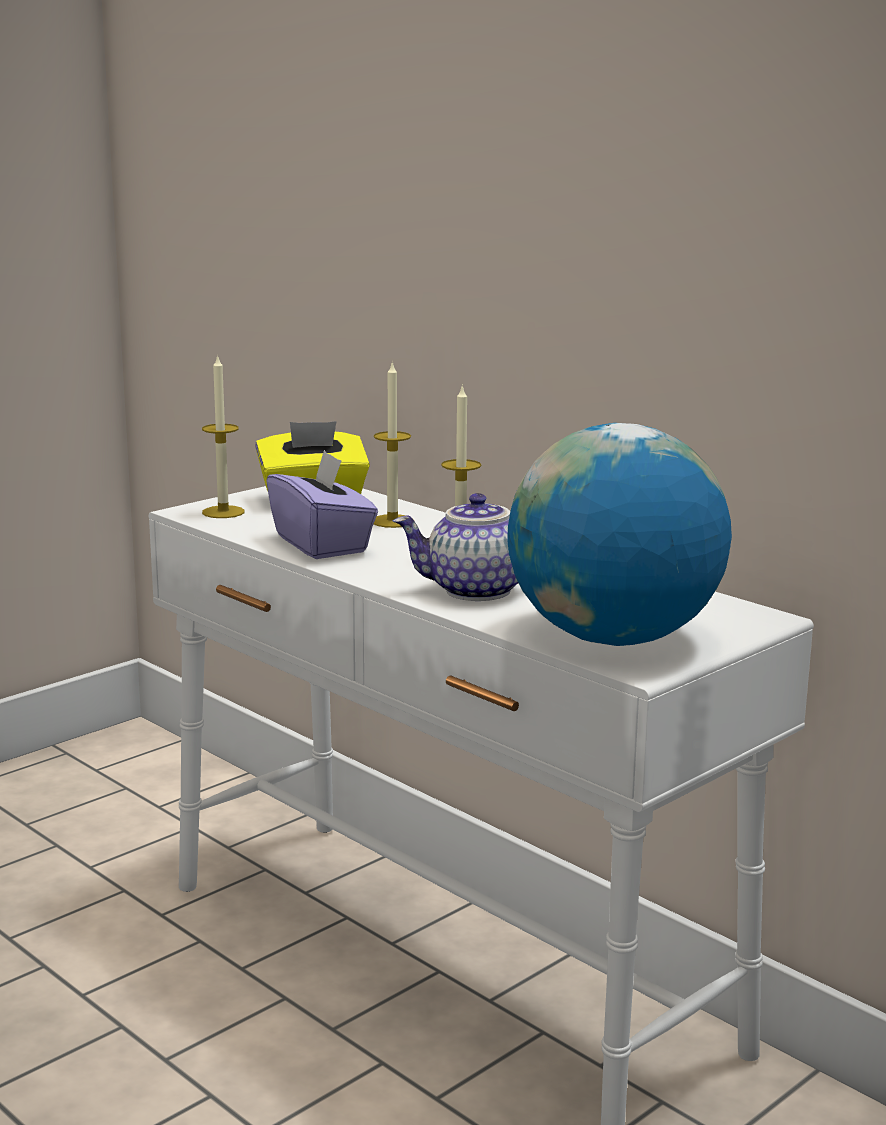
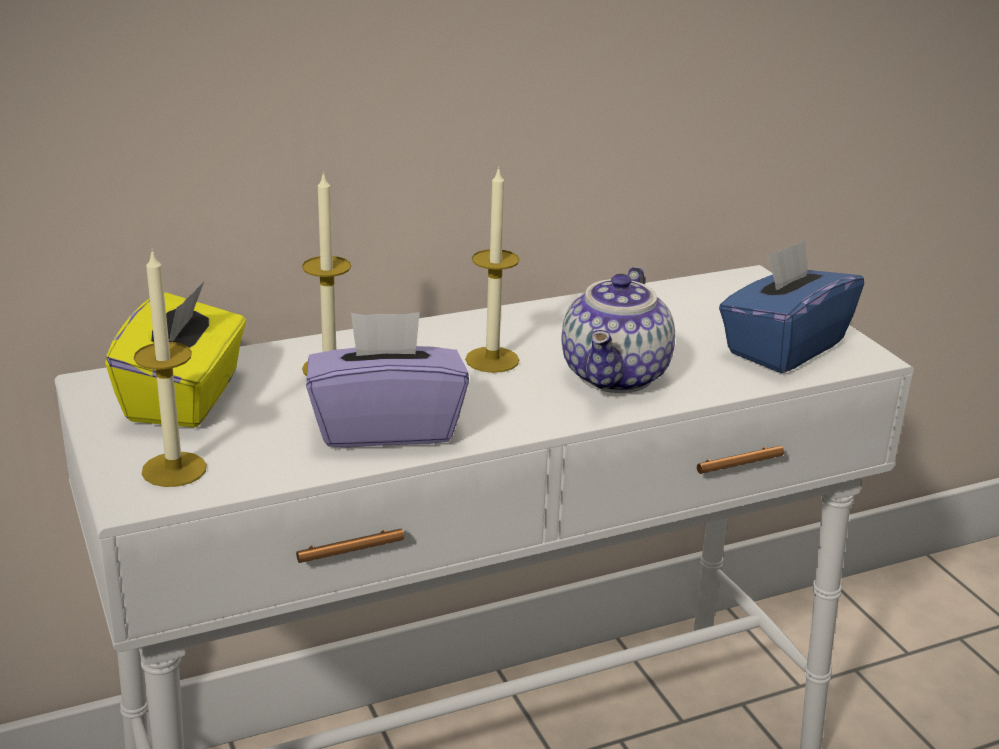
camera: 70 degrees left, 10 degrees up
globe [507,423,732,646] -> blue tissue box [719,239,864,373]

